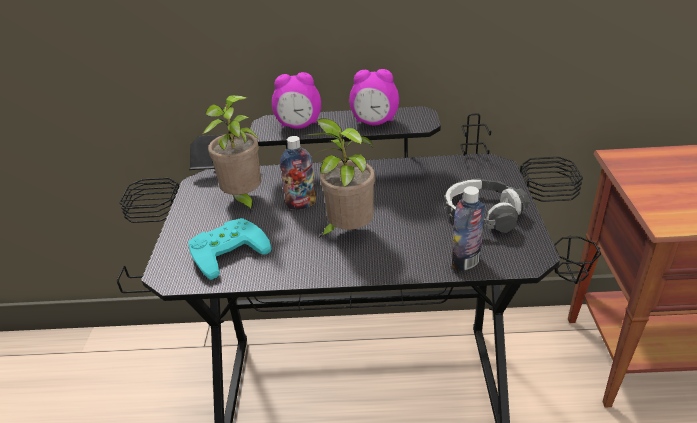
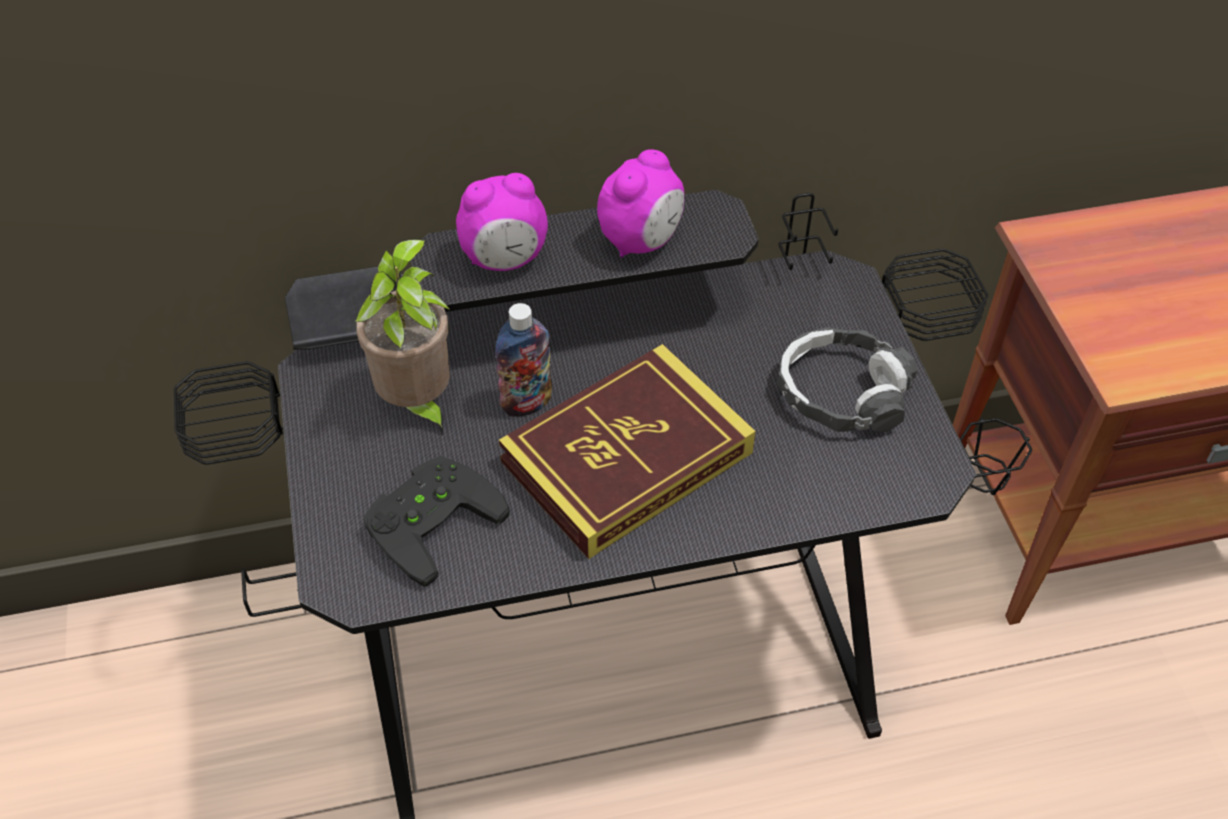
camera: 15 degrees left, 15 degrees up
turquoise game controller [188,218,272,280] -> black game controller [363,456,510,587]
potted plant [302,118,375,238] -> book [499,344,756,559]
alarm clock [349,69,399,125] -> alarm clock turned 45 degrees counterclockwise [597,149,684,258]
bottle [452,186,485,271] -> none

